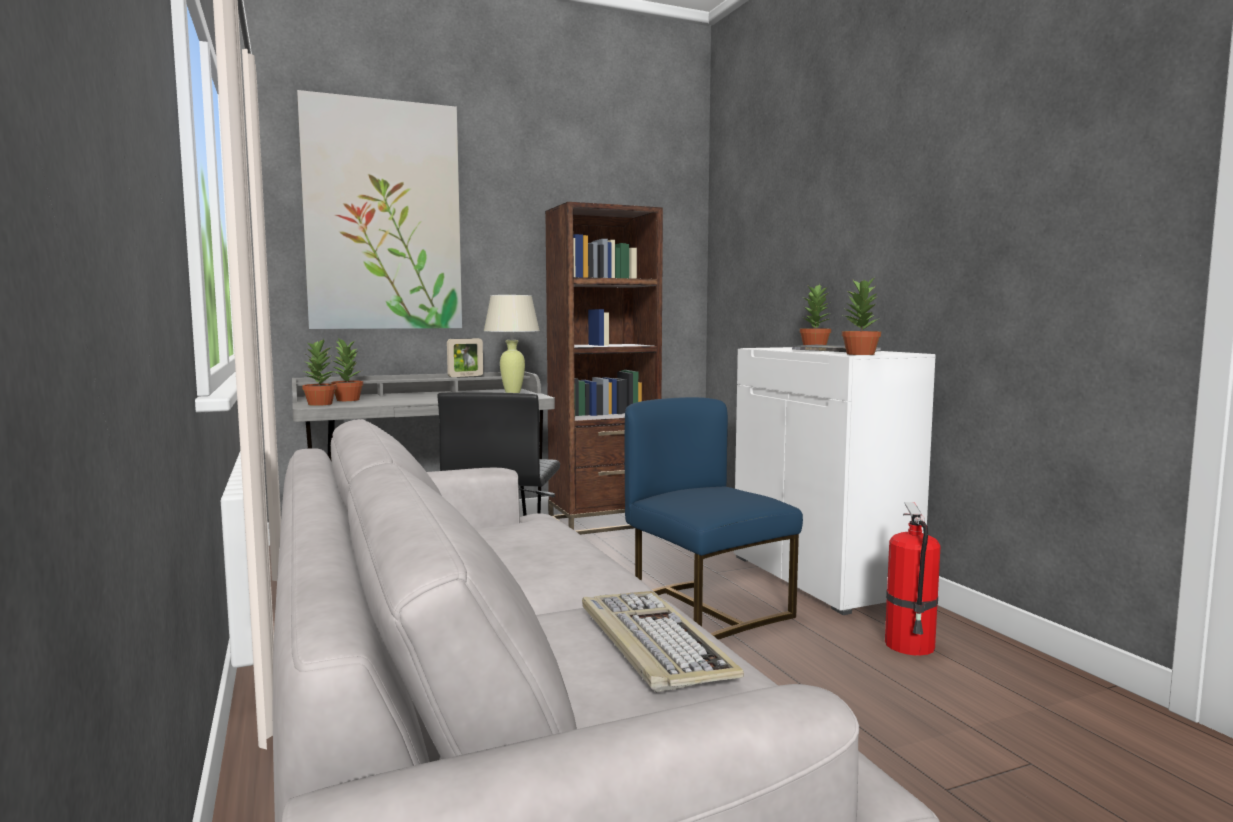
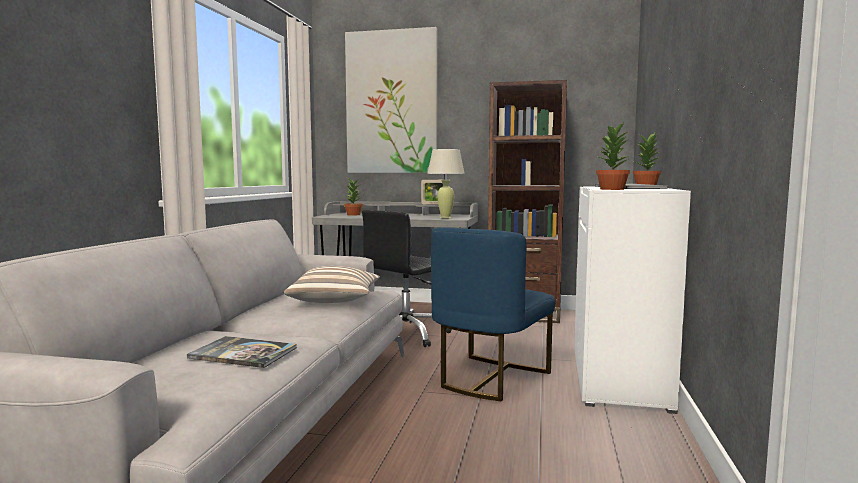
camera: 35 degrees right, 0 degrees up
potted plant [302,339,337,406] -> none
keyboard [582,591,744,693] -> book [187,336,297,368]
blue chair [624,397,803,640] -> blue chair turned 150 degrees counterclockwise [431,228,555,401]
fire extinguisher [885,502,941,656] -> none
none -> pillow [284,266,380,303]

